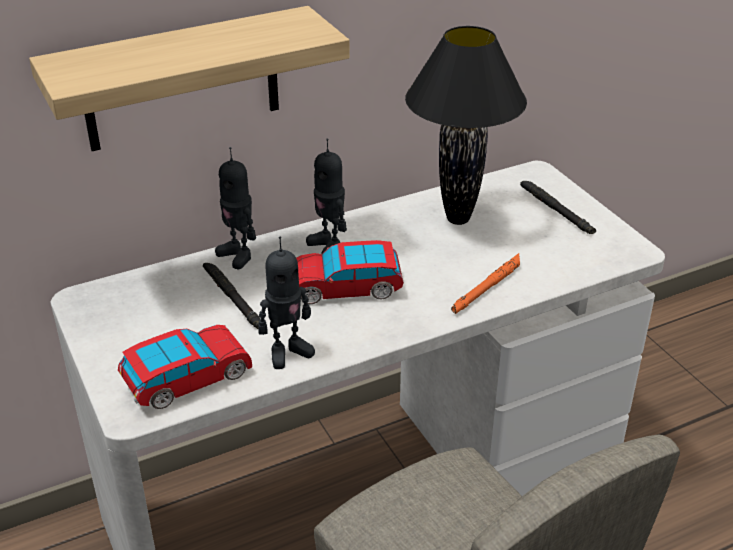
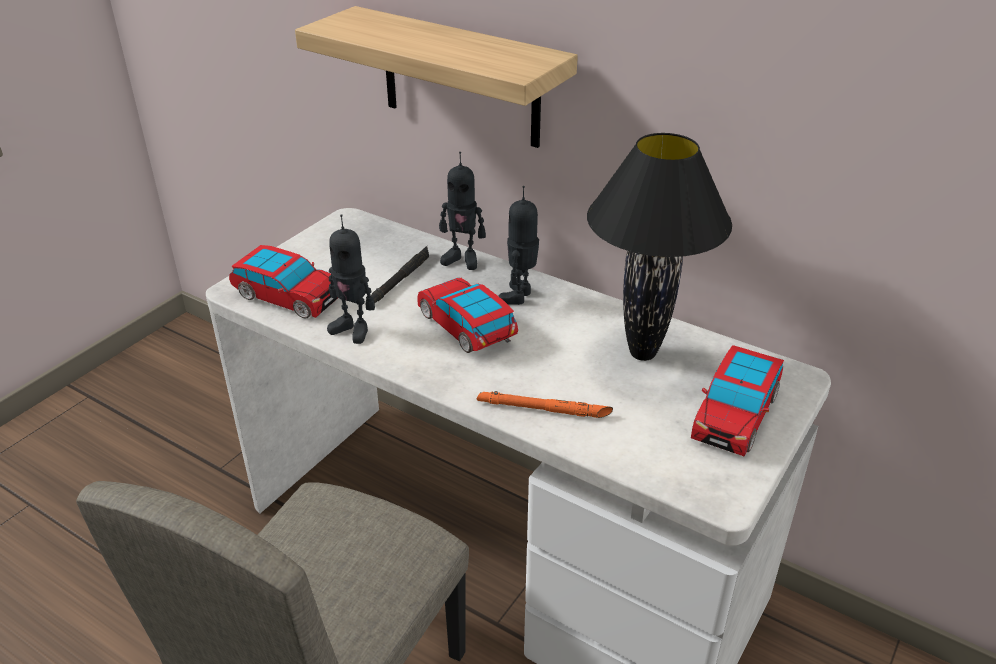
camera: 60 degrees right, 0 degrees up
toy robot [215,147,256,269] -> toy robot turned 90 degrees counterclockwise [439,152,486,270]
black flashlight [520,181,596,234] -> toy car [691,345,784,457]

